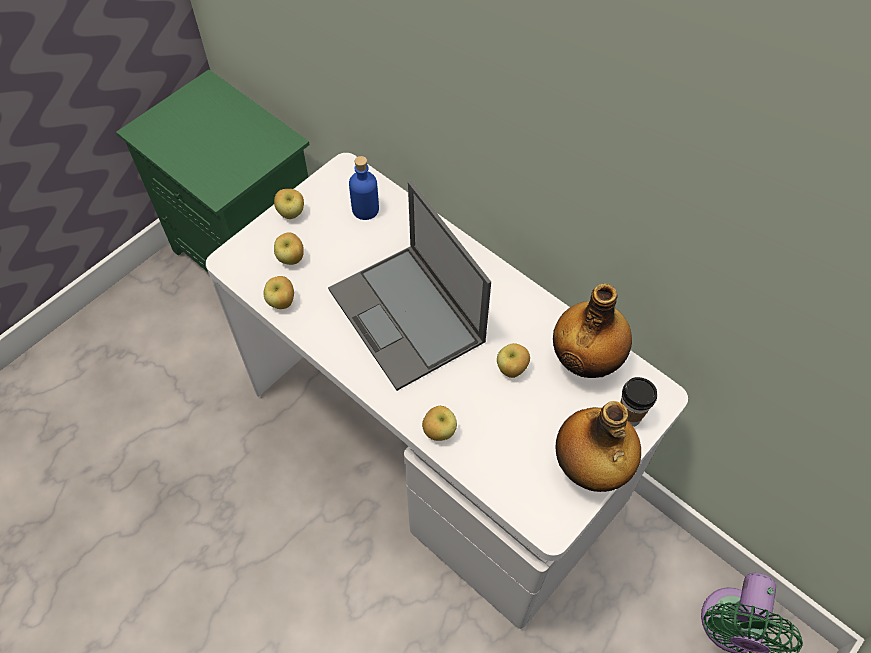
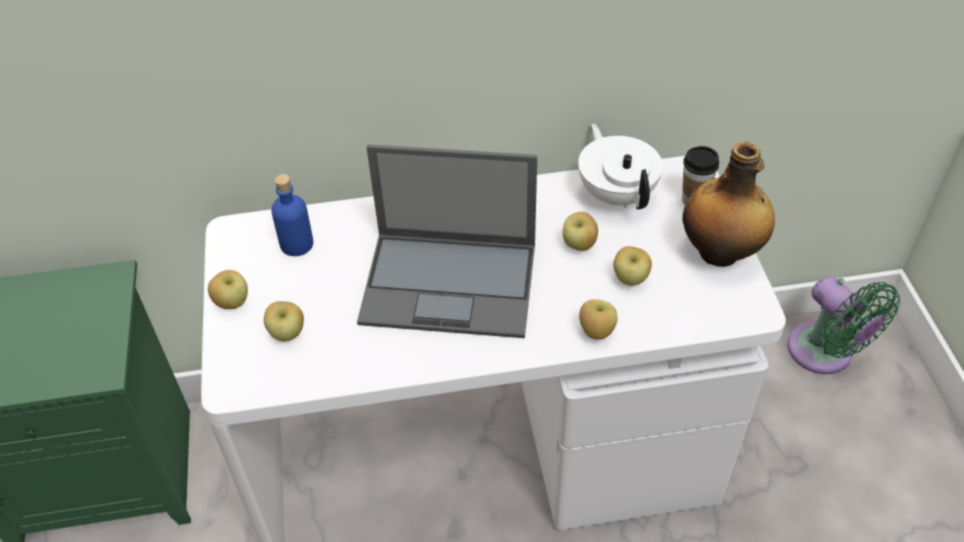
camera: 50 degrees left, 10 degrees down
apple [263,276,294,309] -> apple moved to [613,246,652,286]
bottle [553,283,632,378] -> white teapot [578,123,663,210]

